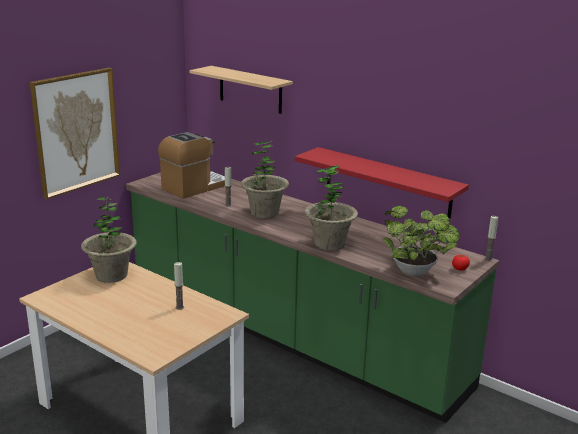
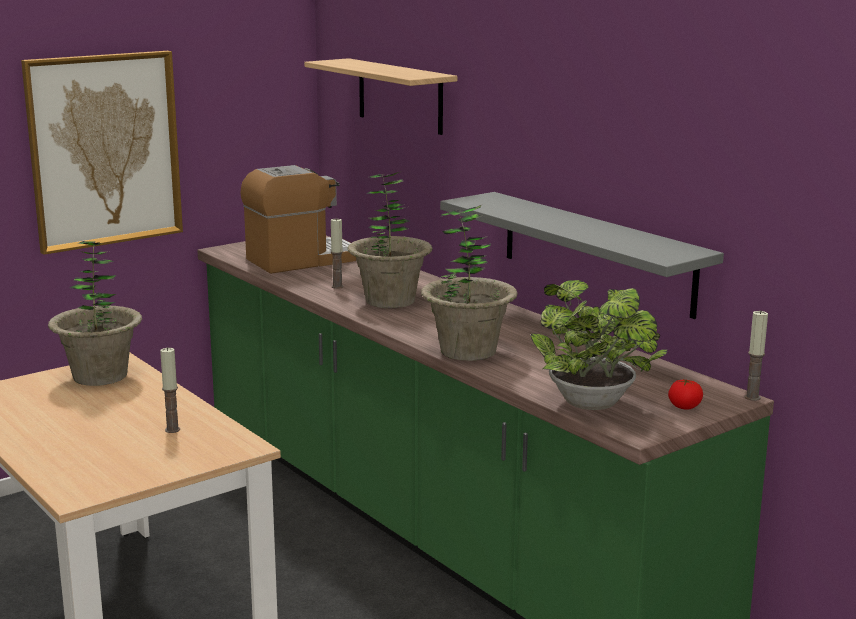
camera: 15 degrees right, 5 degrees down
red shelf [295,147,469,218] -> grey shelf [440,192,724,319]

